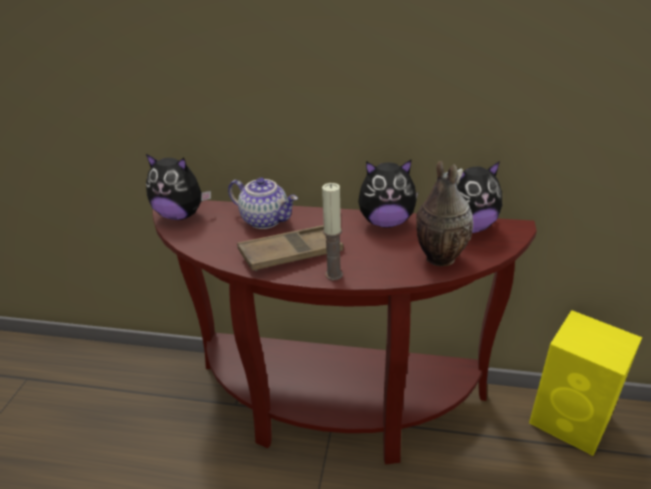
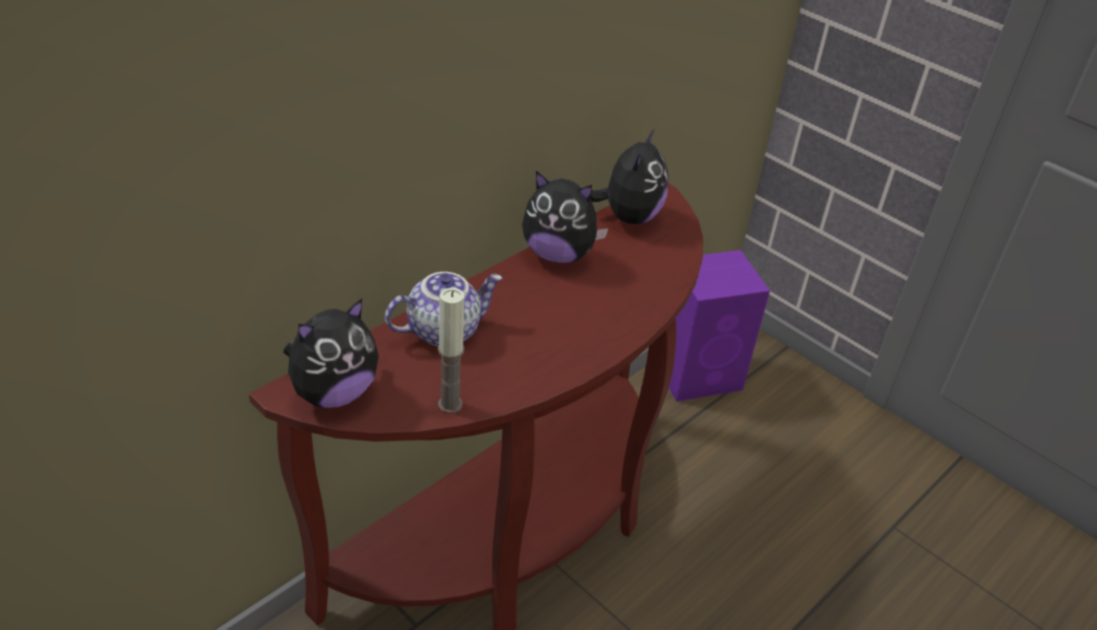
camera: 60 degrees left, 5 degrees up
brown tray [237,225,343,271] -> none
candle [322,183,343,281] -> candle moved to [438,288,465,413]
plush toy [358,160,418,228] -> plush toy turned 75 degrees clockwise [522,171,609,263]
vase [416,161,473,266] -> none
yellow speaker [529,310,642,456] -> purple speaker [669,250,770,402]

